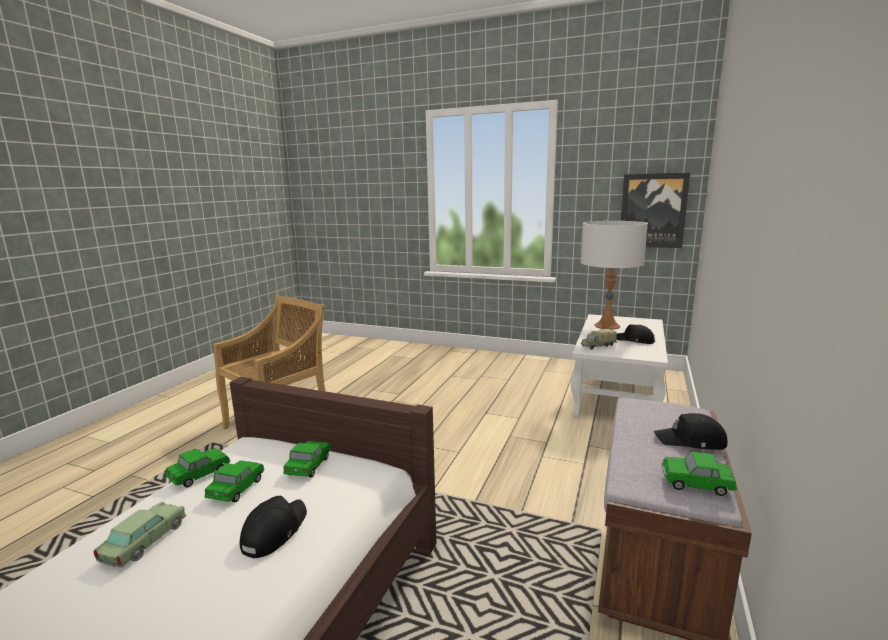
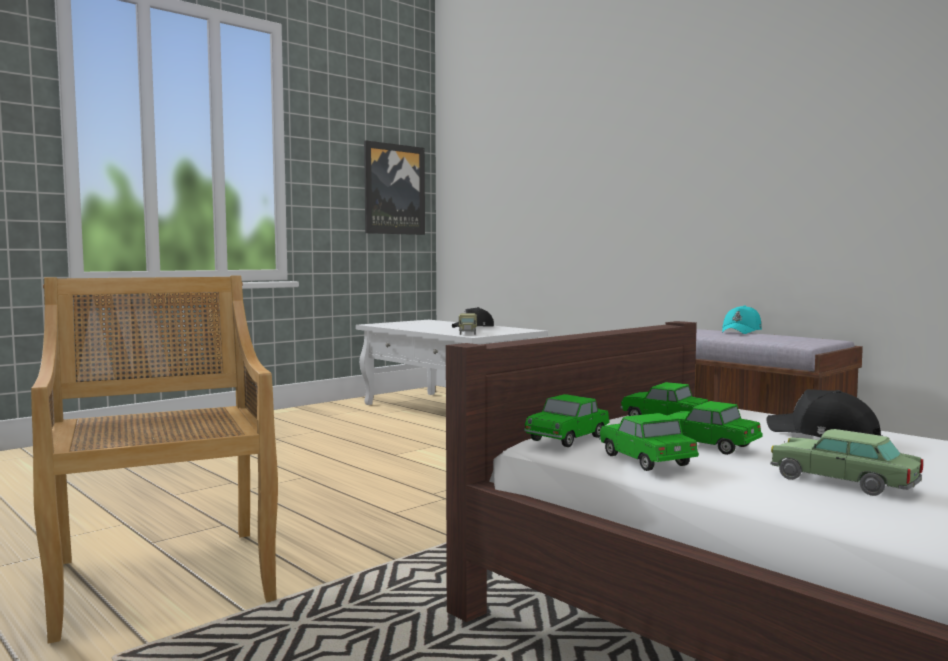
camera: 65 degrees left, 10 degrees down
white table lamp [581,221,648,330] -> none
black cap [654,413,728,450] -> turquoise cap [722,305,762,334]
toy car [662,451,737,496] -> toy car moved to [524,394,610,447]

